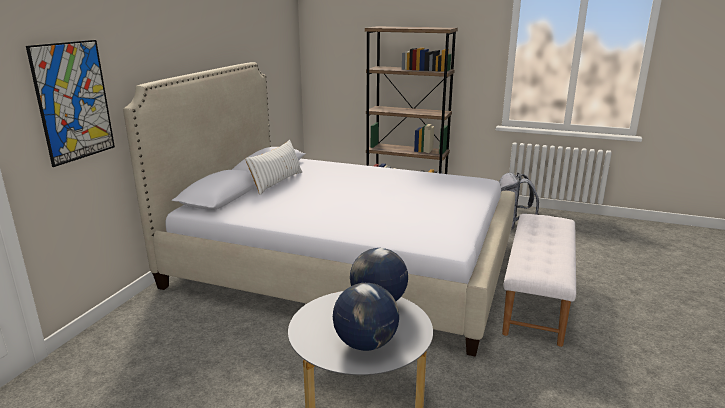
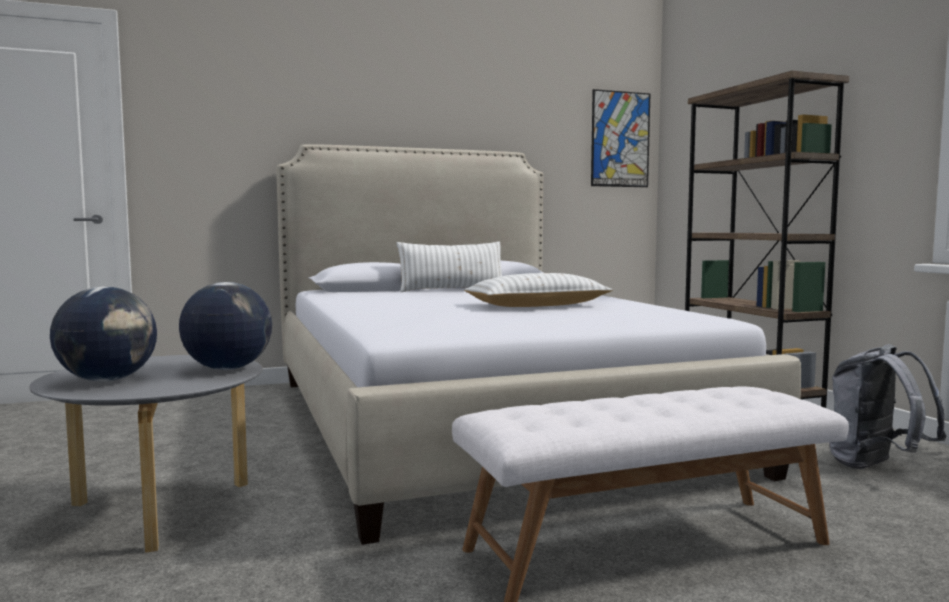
camera: 50 degrees right, 15 degrees down
picture [26,40,115,167] -> picture moved to [591,89,651,187]
none -> white pillow [464,273,613,307]

